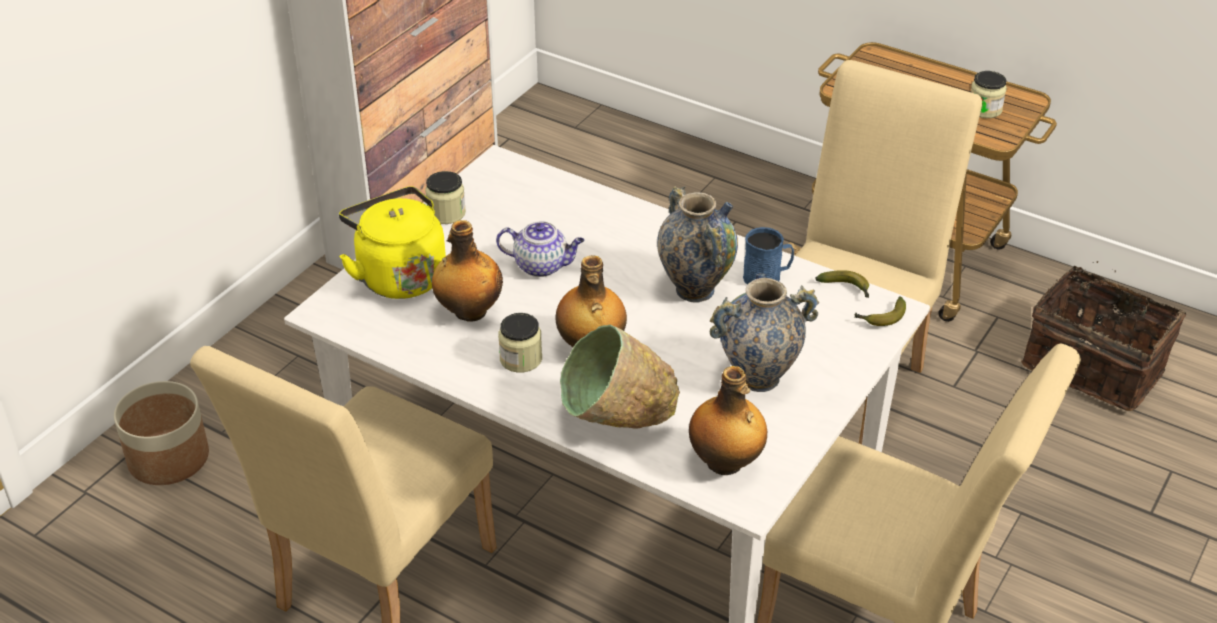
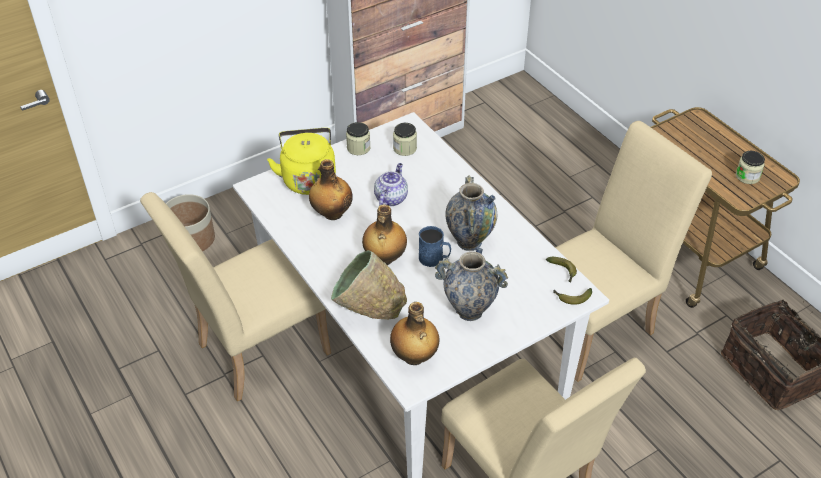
camera: 25 degrees right, 5 degrees up
teapot [496,221,584,277] -> teapot turned 105 degrees counterclockwise [374,163,408,206]
jar [498,313,542,373] -> jar moved to [393,123,417,156]
blue mug [743,227,794,285] -> blue mug moved to [419,226,451,267]

